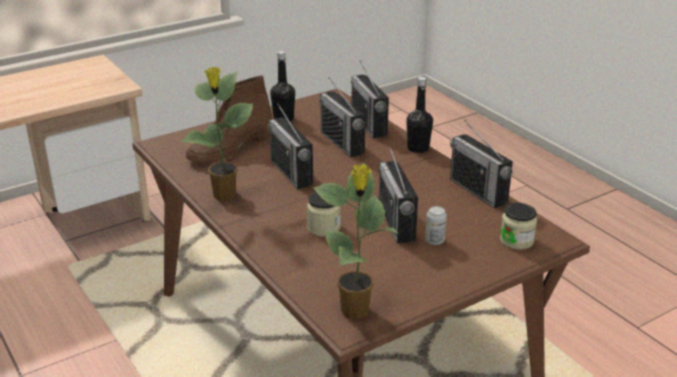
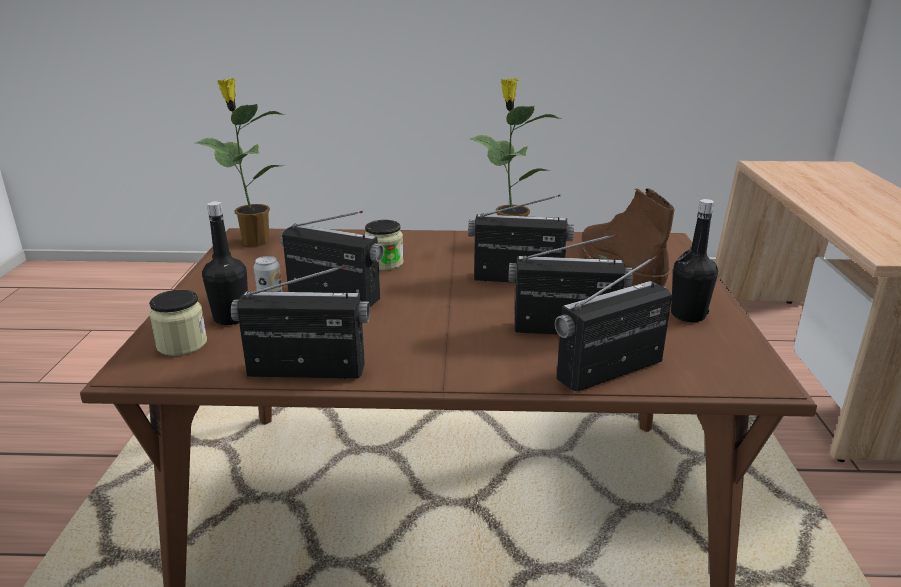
camera: 125 degrees right, 5 degrees down
radio [351,61,389,139] -> radio turned 45 degrees counterclockwise [555,255,672,392]
black bottle [406,77,433,153] -> black bottle moved to [202,201,248,325]

